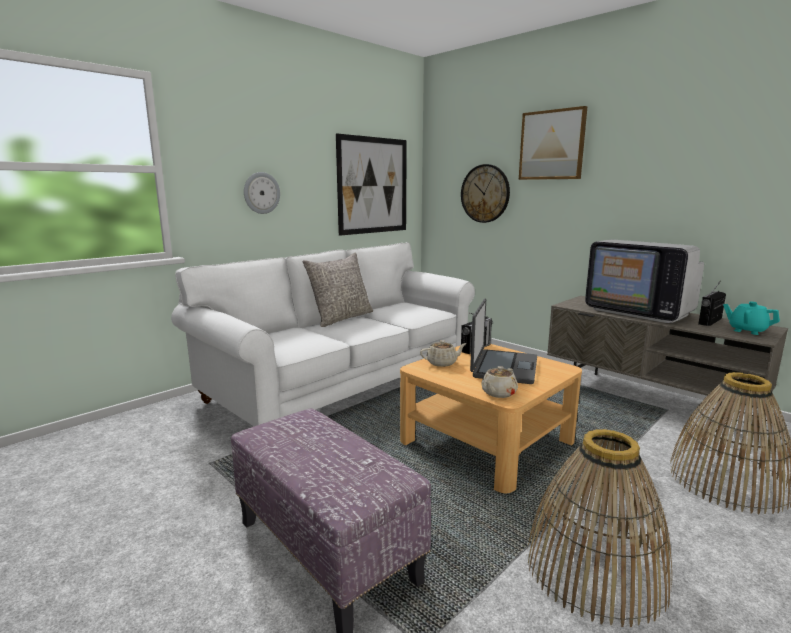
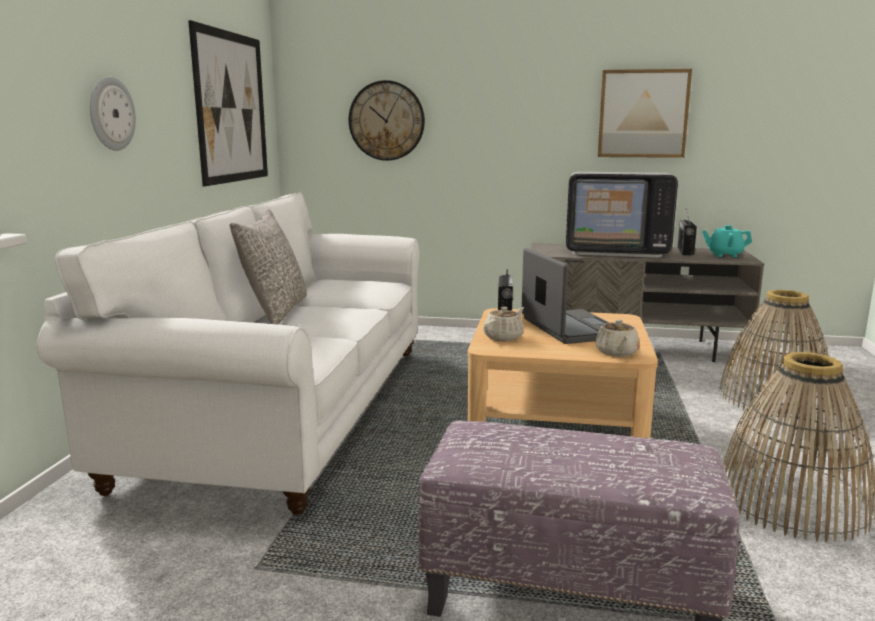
camera: 35 degrees left, 0 degrees up
picture [519,106,588,180] -> picture moved to [598,69,692,158]

